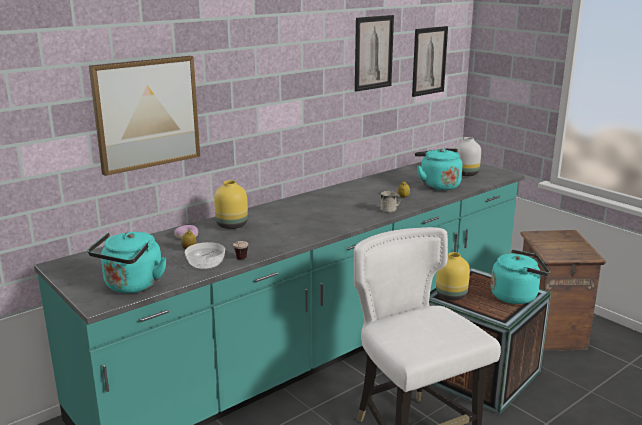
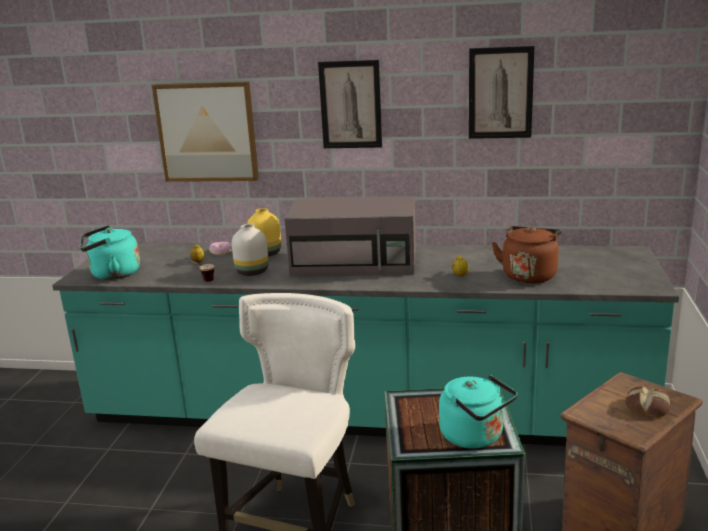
camera: 50 degrees right, 0 degrees up
bowl [185,242,225,270] -> none
white mug [380,191,400,213] -> none
picture [412,26,448,97] -> picture moved to [318,60,382,148]
turquoise kettle [415,148,462,191] -> brown kettle [492,226,562,284]
yellow vase [436,252,470,301] -> none
white vase [455,137,481,176] -> white vase moved to [232,224,269,276]
none -> grey microwave [285,196,416,277]
none -> bread [625,386,670,417]

